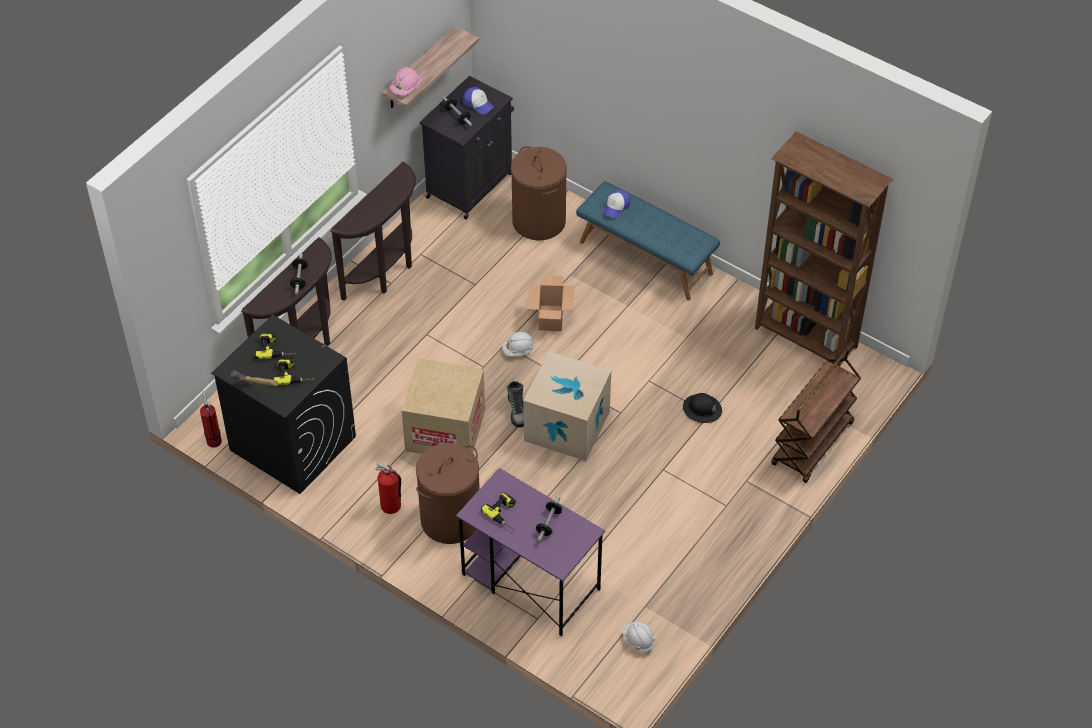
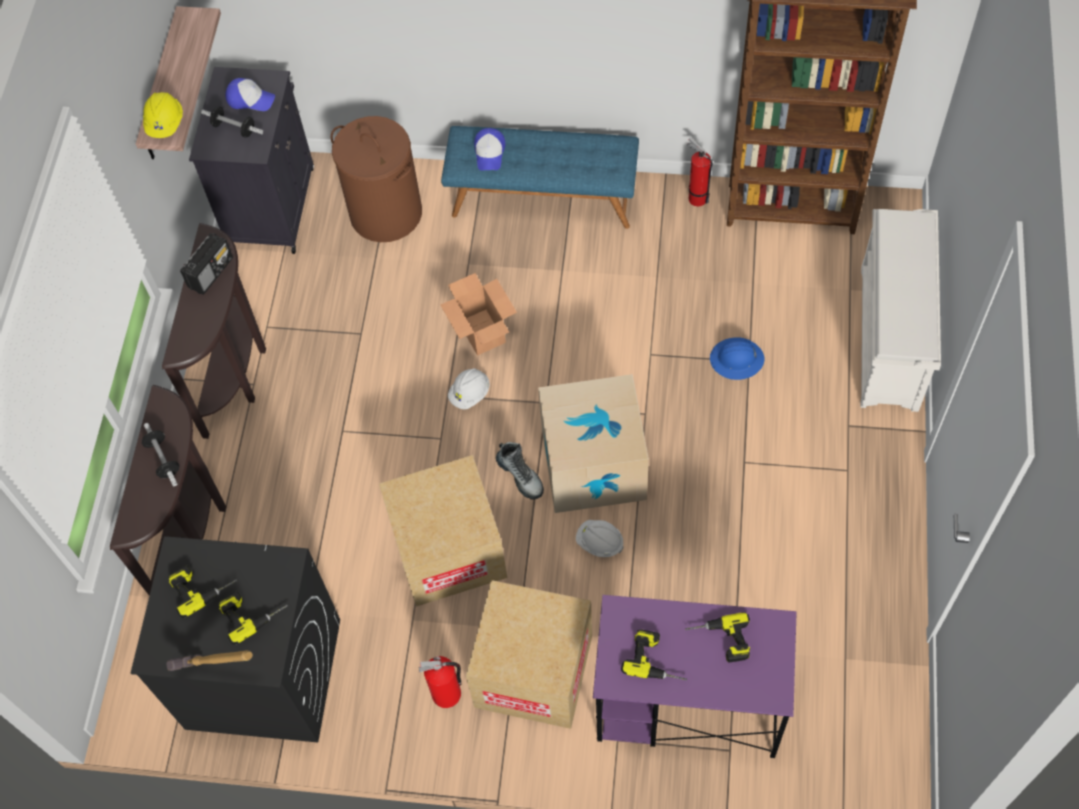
camera: 25 degrees left, 10 degrees up
fire extinguisher [200,391,222,448] -> fire extinguisher moved to [687,137,713,206]
pink hard hat [390,67,420,95] -> yellow hard hat [143,92,183,138]
brown laundry basket [416,443,480,544] -> cardboard box [466,580,592,729]
dumbbell [536,496,562,542] -> power drill [685,613,750,663]
white hard hat [622,622,655,654] -> white hard hat moved to [576,520,624,557]
black hard hat [683,393,722,423] -> blue hard hat [710,337,764,380]
brown cart [771,349,861,483] -> white shoe rack [860,209,941,412]
none -> radio [180,233,233,295]

